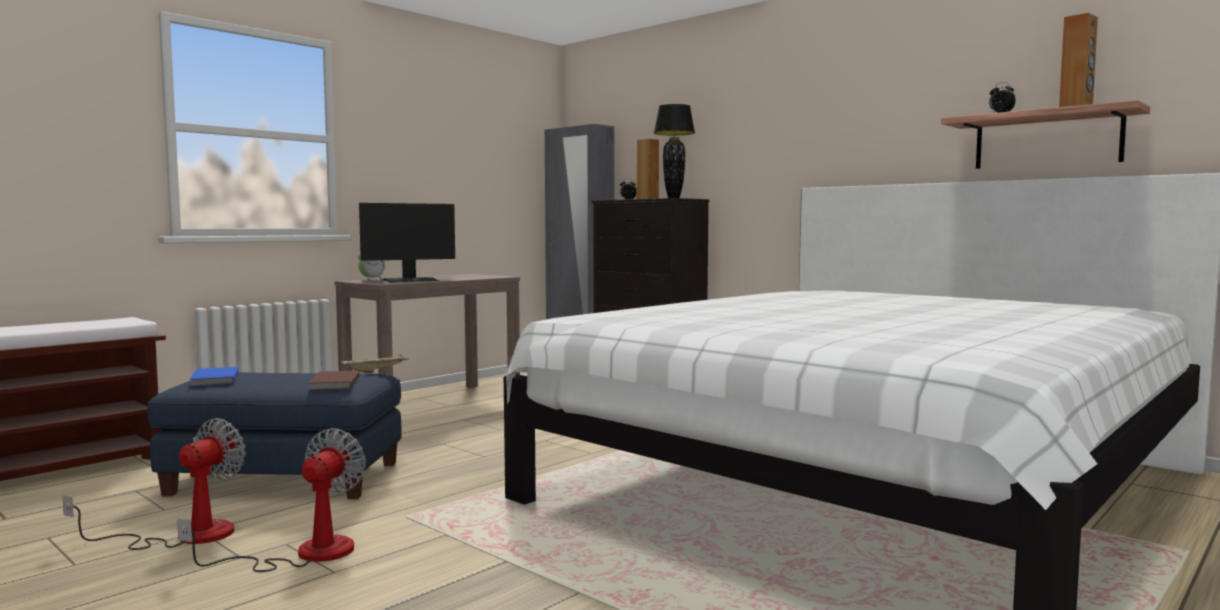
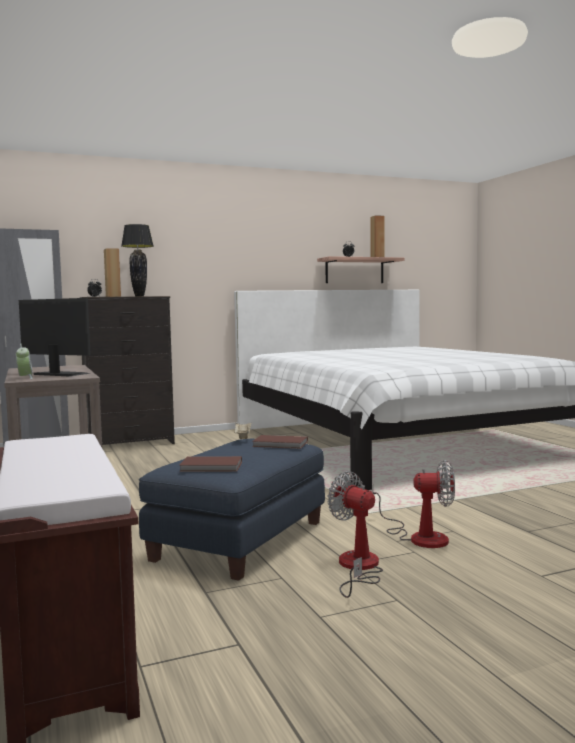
camera: 65 degrees left, 0 degrees up
fan [177,428,366,572] -> fan turned 150 degrees clockwise [373,460,455,548]
blue book [189,367,238,387] -> brown book [179,456,242,472]
monitor [359,203,455,282] -> monitor turned 60 degrees counterclockwise [19,298,91,376]

